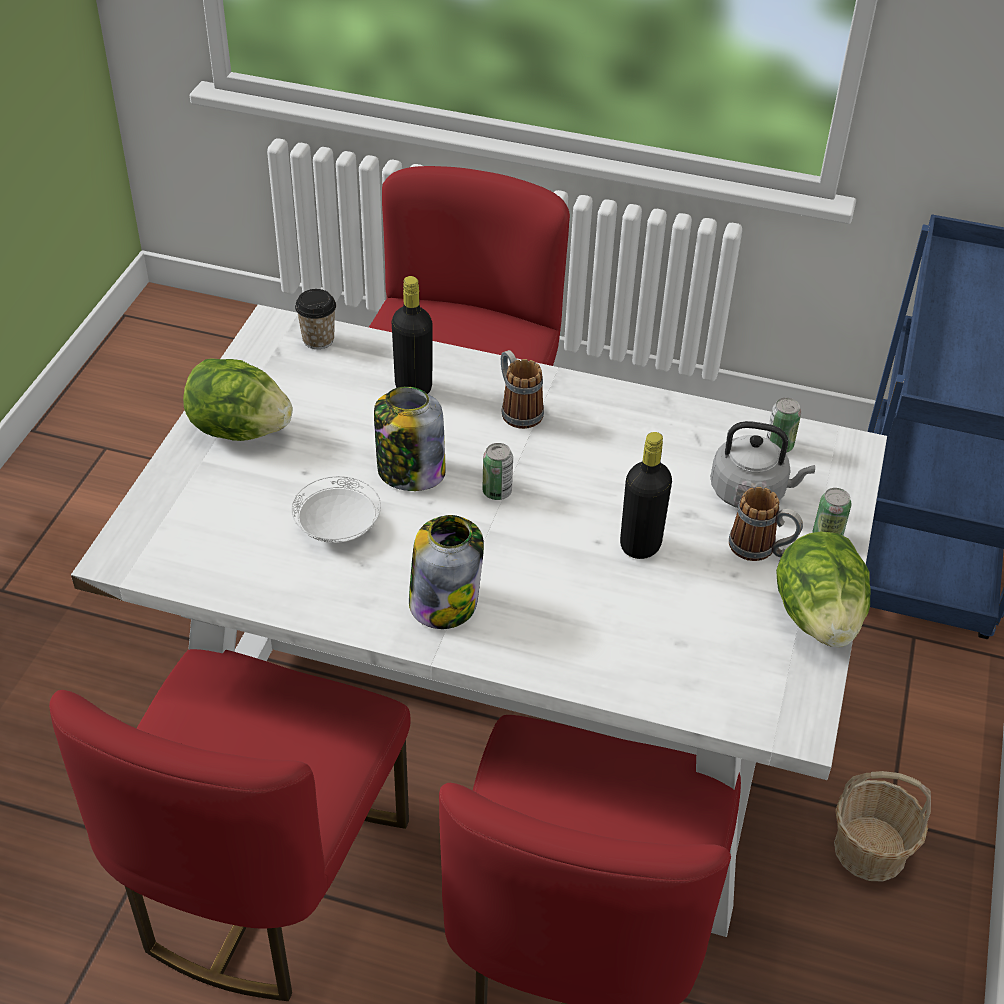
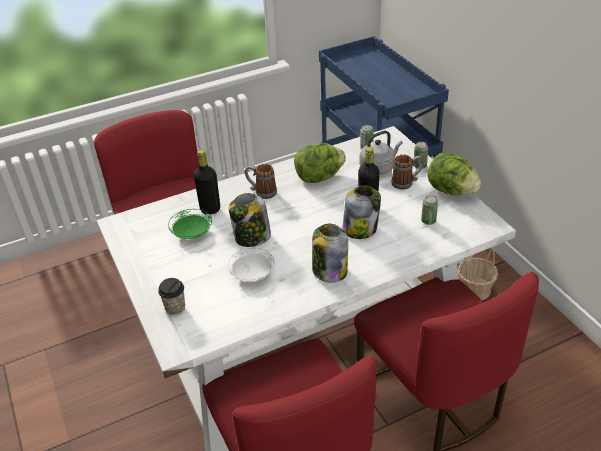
camera: 40 degrees left, 5 degrees down
lettuce [183,358,293,441] -> lettuce moved to [294,143,346,183]
cup [295,289,336,349] -> cup moved to [158,278,185,315]
can [483,443,513,500] -> can moved to [421,195,438,225]
none -> green plate [168,209,212,239]
none -> jar [342,185,381,239]

